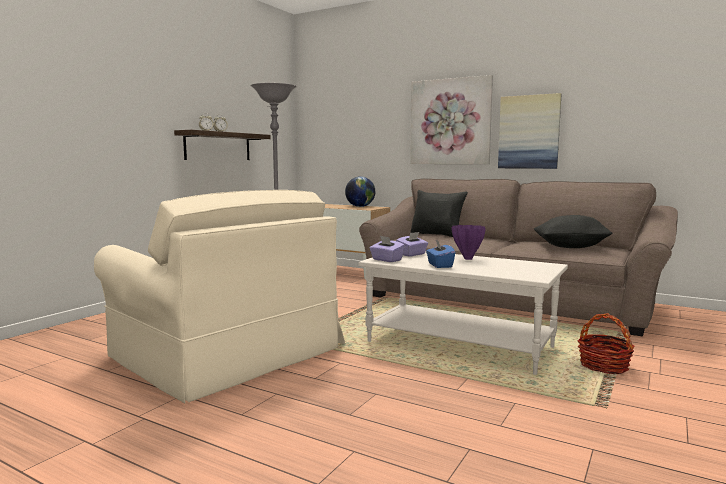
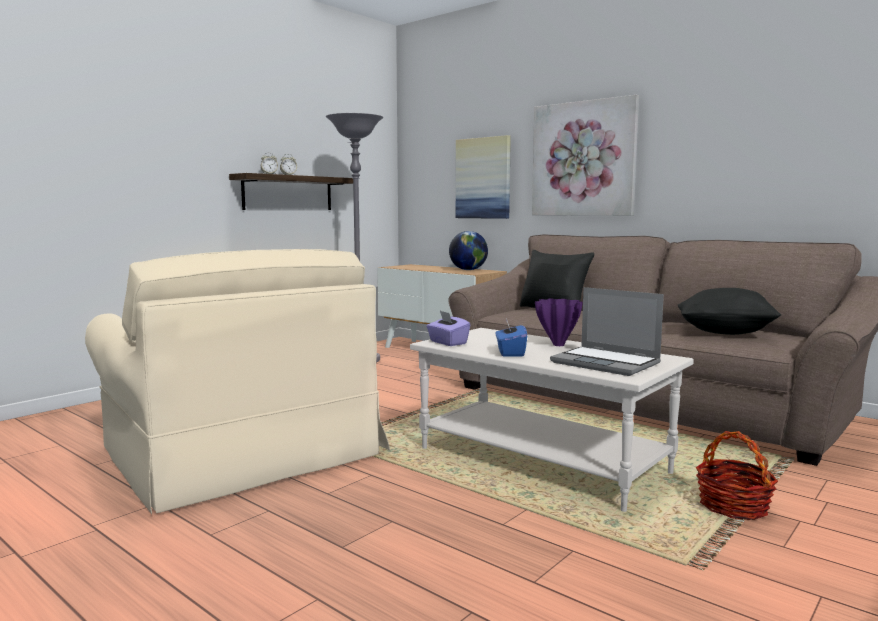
camera: 10 degrees right, 0 degrees up
purple tissue box [396,232,428,257] -> none
picture [498,93,561,169] -> picture moved to [456,135,511,219]
none -> laptop [550,287,664,376]

